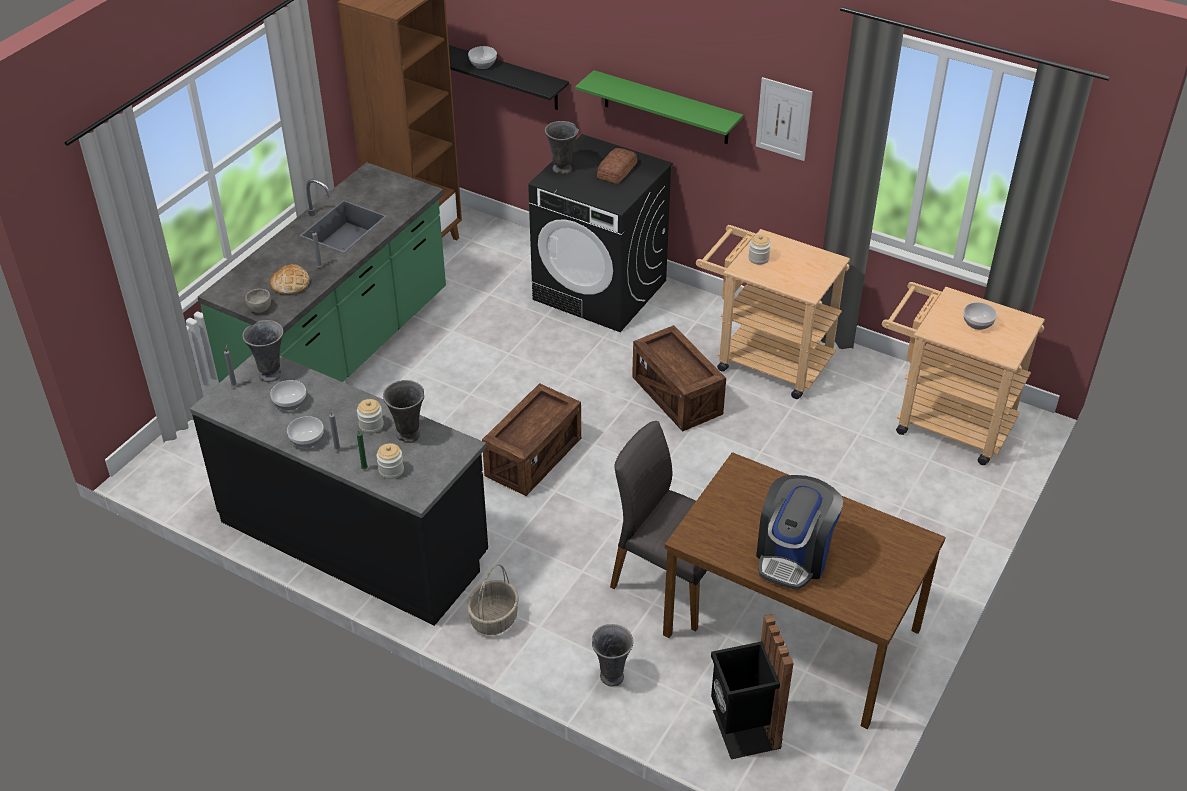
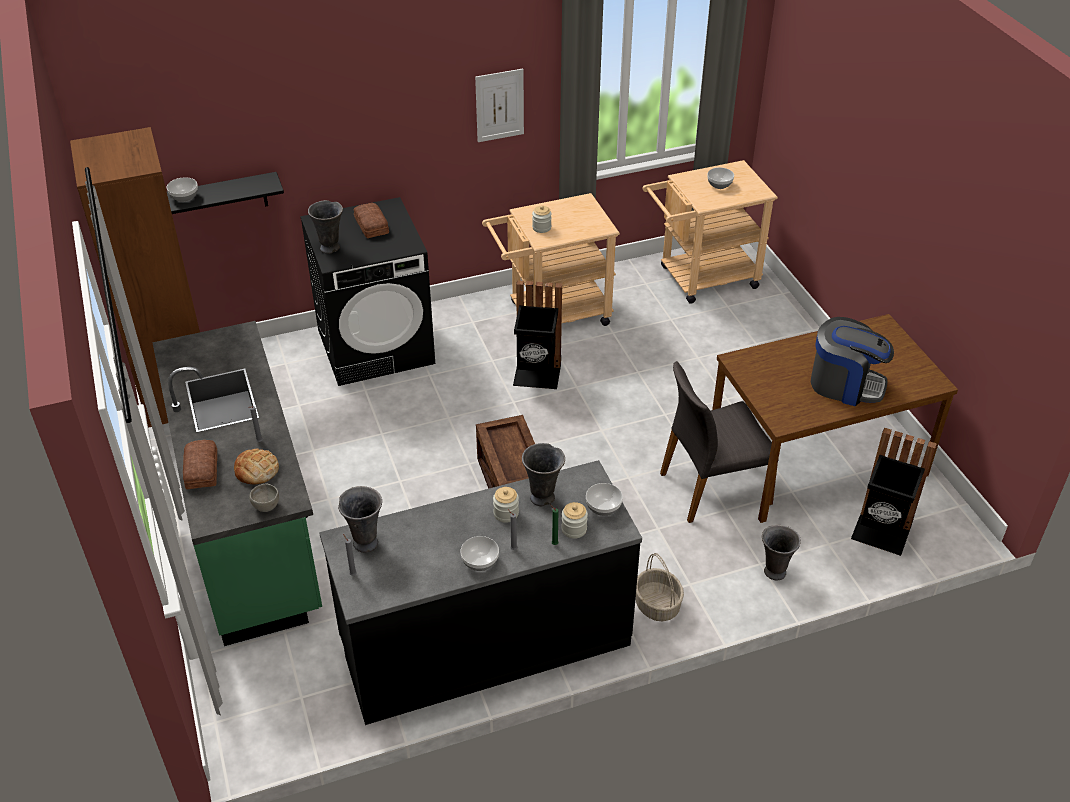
camera: 50 degrees left, 0 degrees up
bowl [270,380,306,410] -> bowl moved to [586,483,623,516]
green shelf [575,70,743,144] -> none
crate [632,325,726,432] -> black trash can [513,280,562,389]
coffee machine [756,475,843,590] -> coffee machine turned 45 degrees counterclockwise [811,317,894,406]
none -> bread [183,440,217,489]

